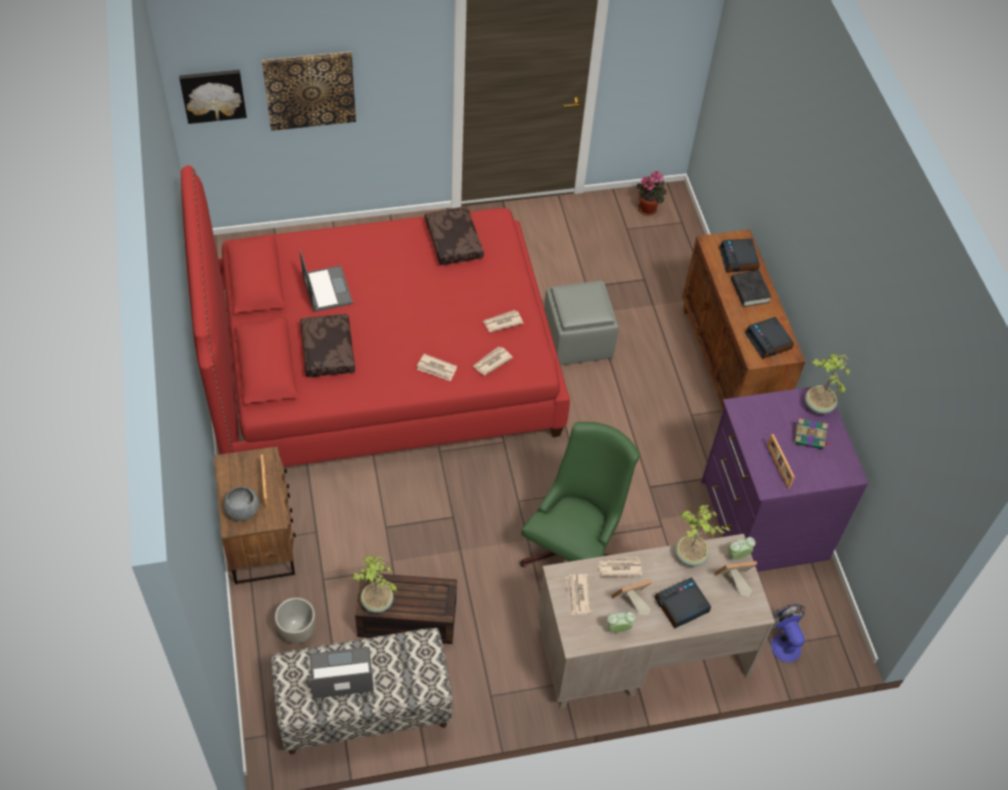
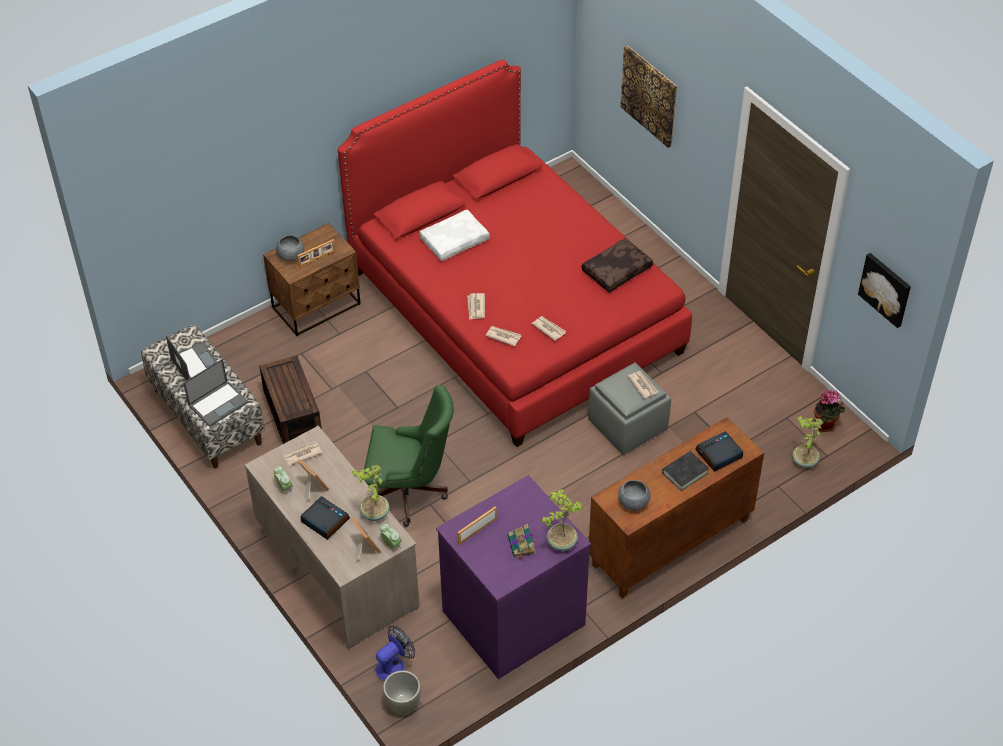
camera: 70 degrees right, 5 degrees down
picture [179,70,247,124] -> picture moved to [858,253,911,328]
grey planter [275,598,316,644] -> grey planter moved to [383,670,421,714]
laptop [300,249,353,312] -> laptop moved to [183,359,249,427]
brown pillow [300,314,355,377] -> white pillow [419,210,490,261]
potted plant [352,556,397,613] -> potted plant moved to [792,416,824,468]
newspaper [598,557,642,577] -> newspaper moved to [628,371,658,398]
alarm clock [745,317,794,359] -> grey bowl [618,480,650,511]

